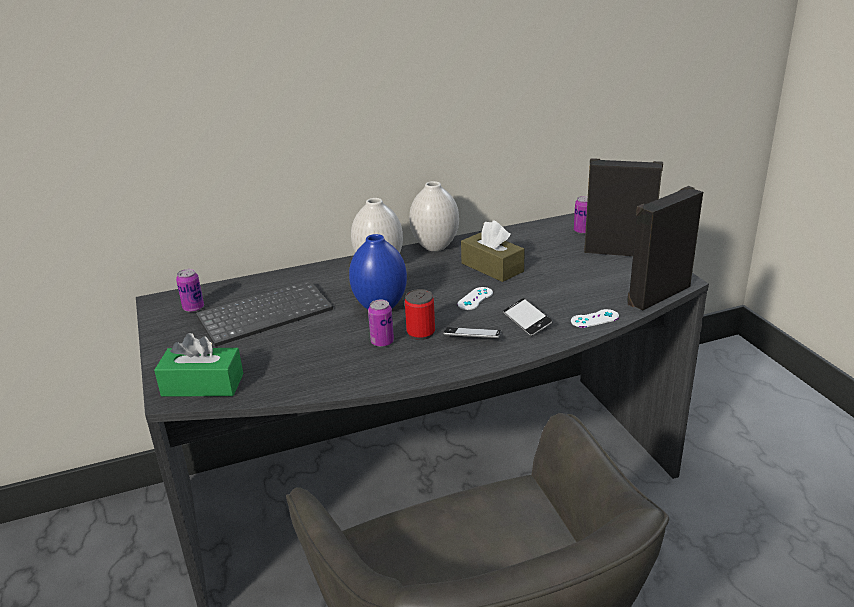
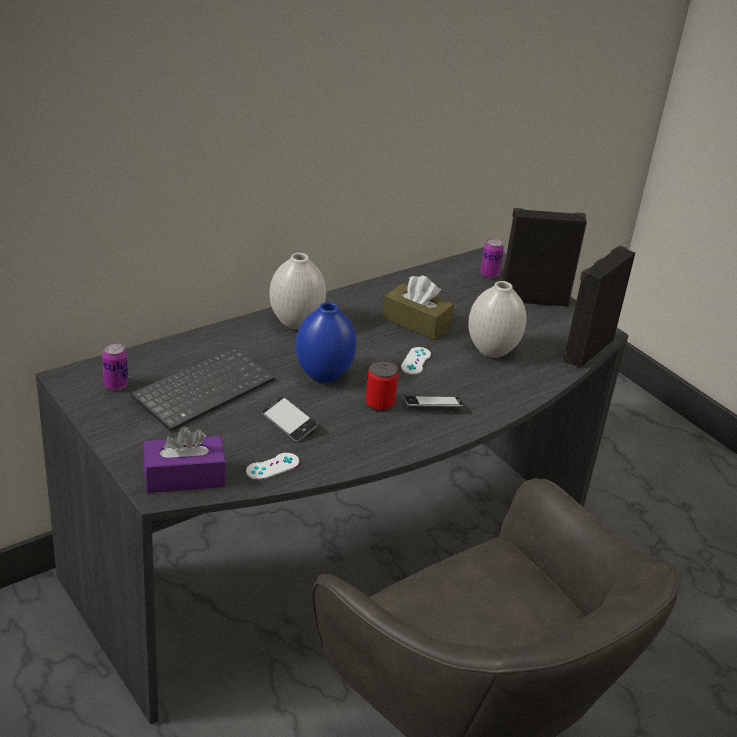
camera: 20 degrees left, 5 degrees up
green tissue box [154,333,243,396] -> purple tissue box [143,426,226,493]
can [368,300,394,347] -> none
white vase [409,181,459,251] -> white vase moved to [468,281,527,358]
phone [503,298,553,336] -> phone moved to [262,396,318,442]
white game controller [571,309,619,328] -> white game controller moved to [246,453,299,480]

